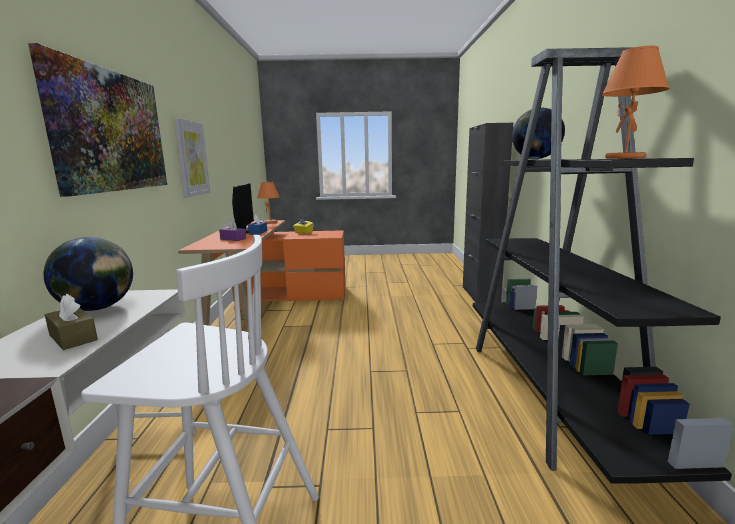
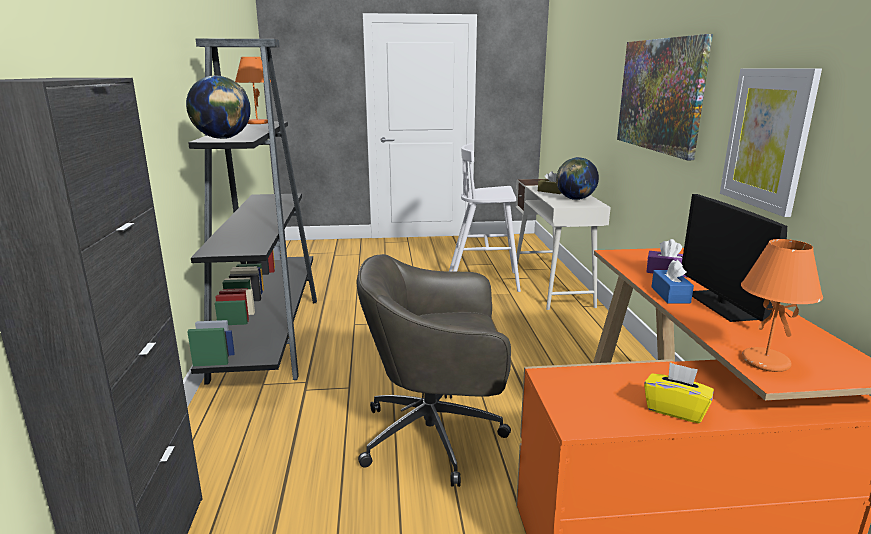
camera: 175 degrees right, 5 degrees up
none -> grey office chair [357,254,511,487]

